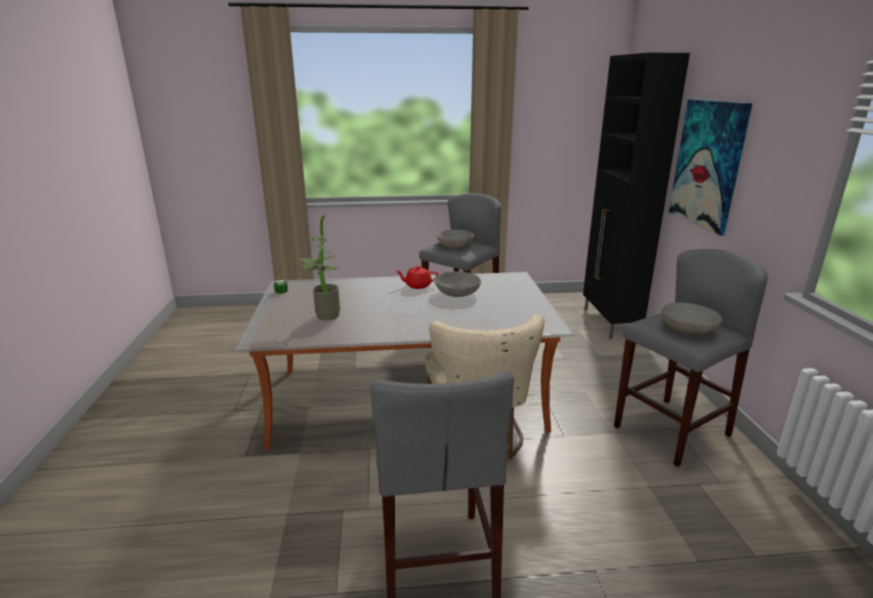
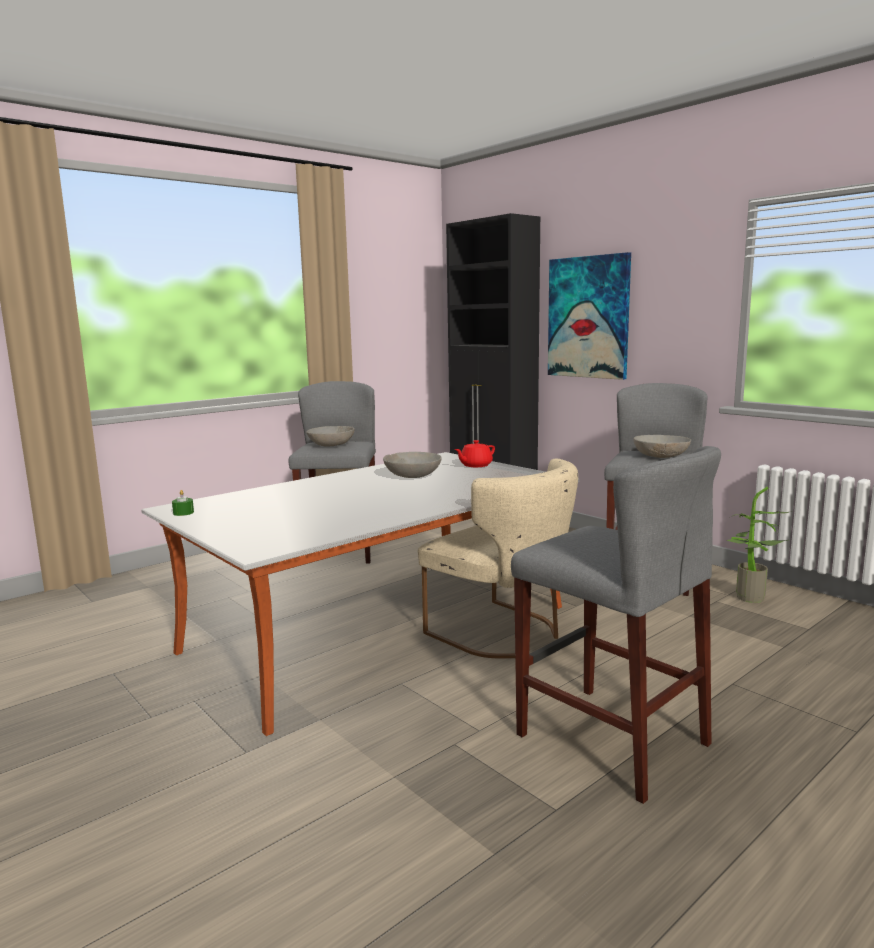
camera: 35 degrees left, 10 degrees down
potted plant [295,215,340,320] -> potted plant moved to [726,487,792,603]
red teapot [396,266,438,289] -> red teapot moved to [455,440,495,467]

